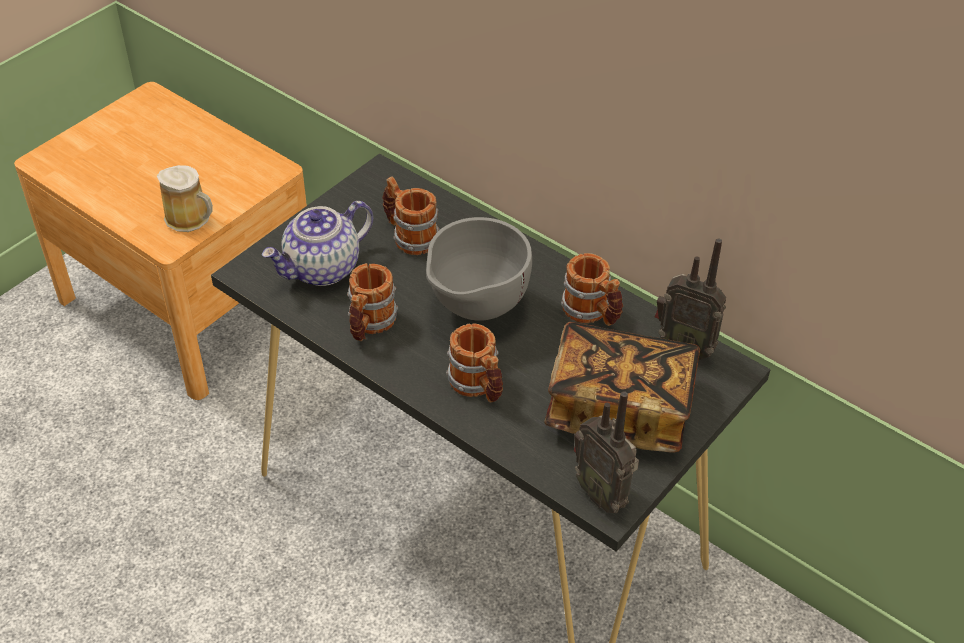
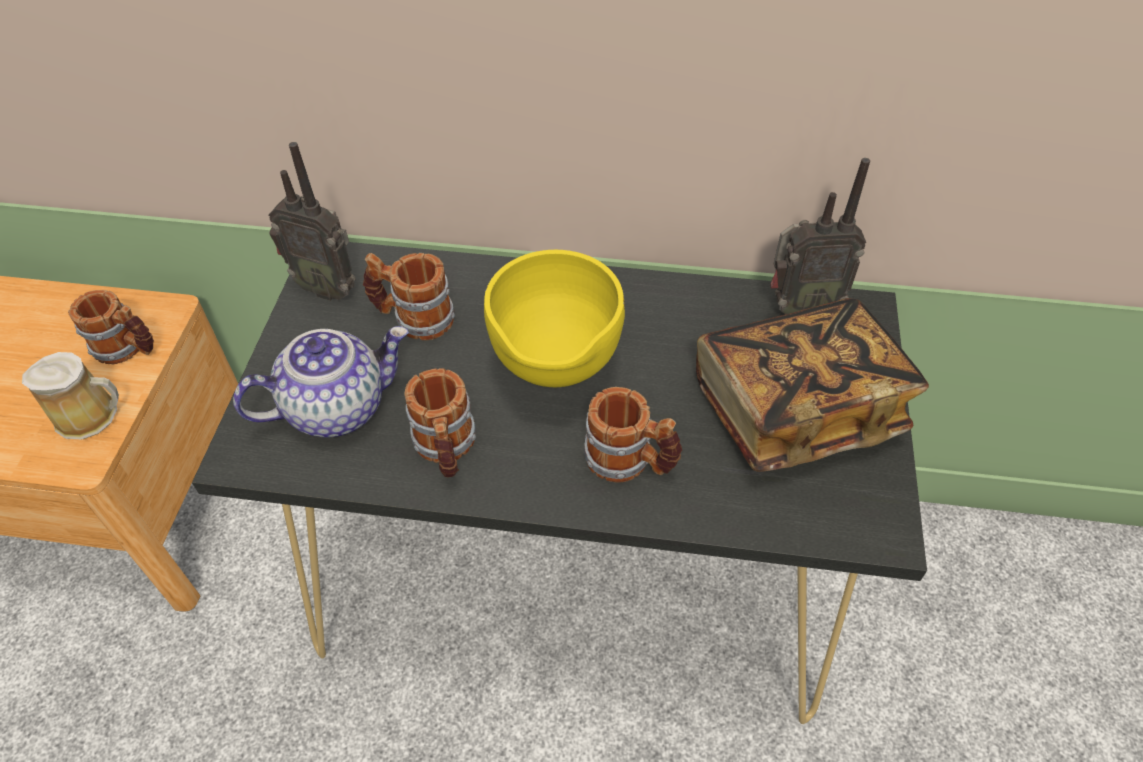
camera: 30 degrees left, 5 degrees up
teapot [262,201,373,286] -> teapot turned 135 degrees counterclockwise [233,326,409,437]
grey bowl [426,217,532,321] -> yellow bowl [484,250,625,387]
mug [561,253,623,326] -> mug moved to [68,290,154,364]
radio [574,391,639,513] -> radio moved to [269,142,356,301]

